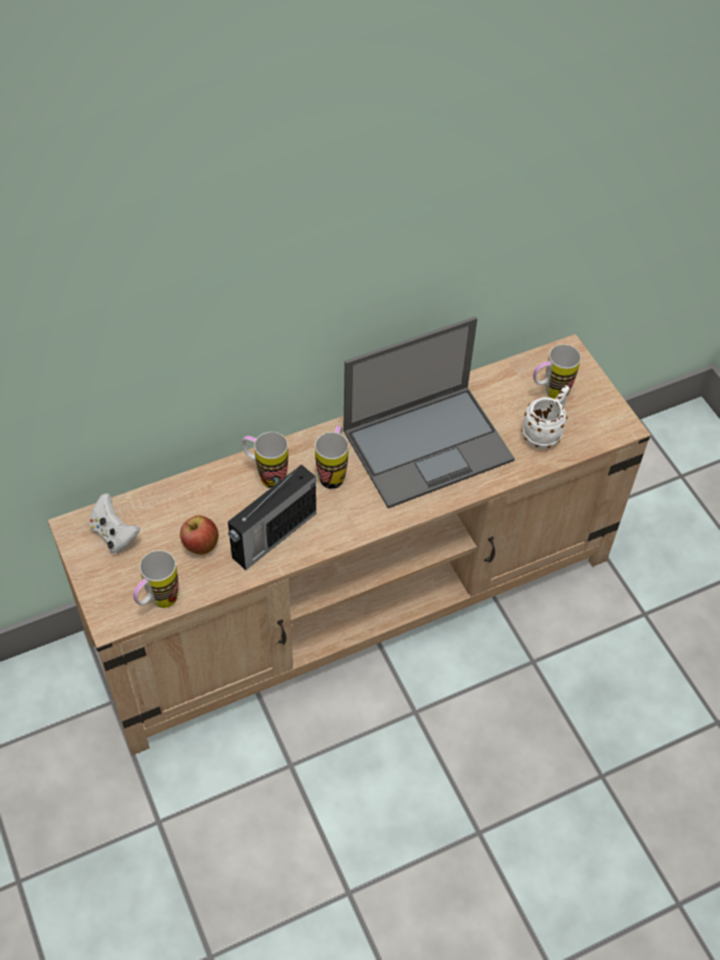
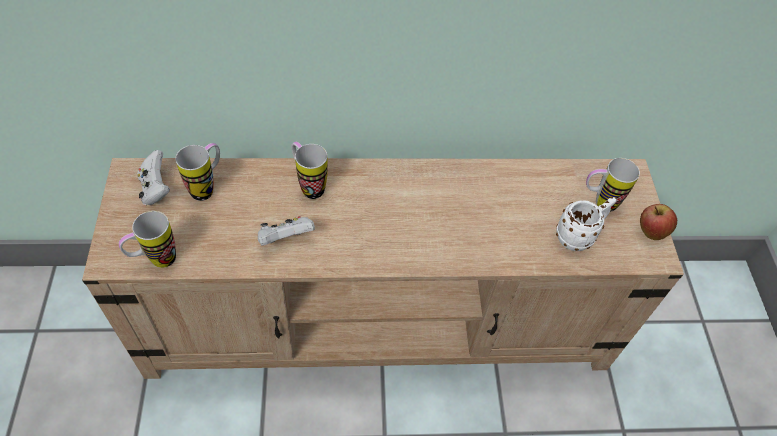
camera: 20 degrees right, 0 degrees up
apple [180,516,219,555] -> apple moved to [640,204,677,240]
radio [228,464,316,570] -> white game controller [258,216,315,246]
mug [315,426,349,489] -> mug moved to [176,143,220,201]
laptop [343,316,515,508] -> none

